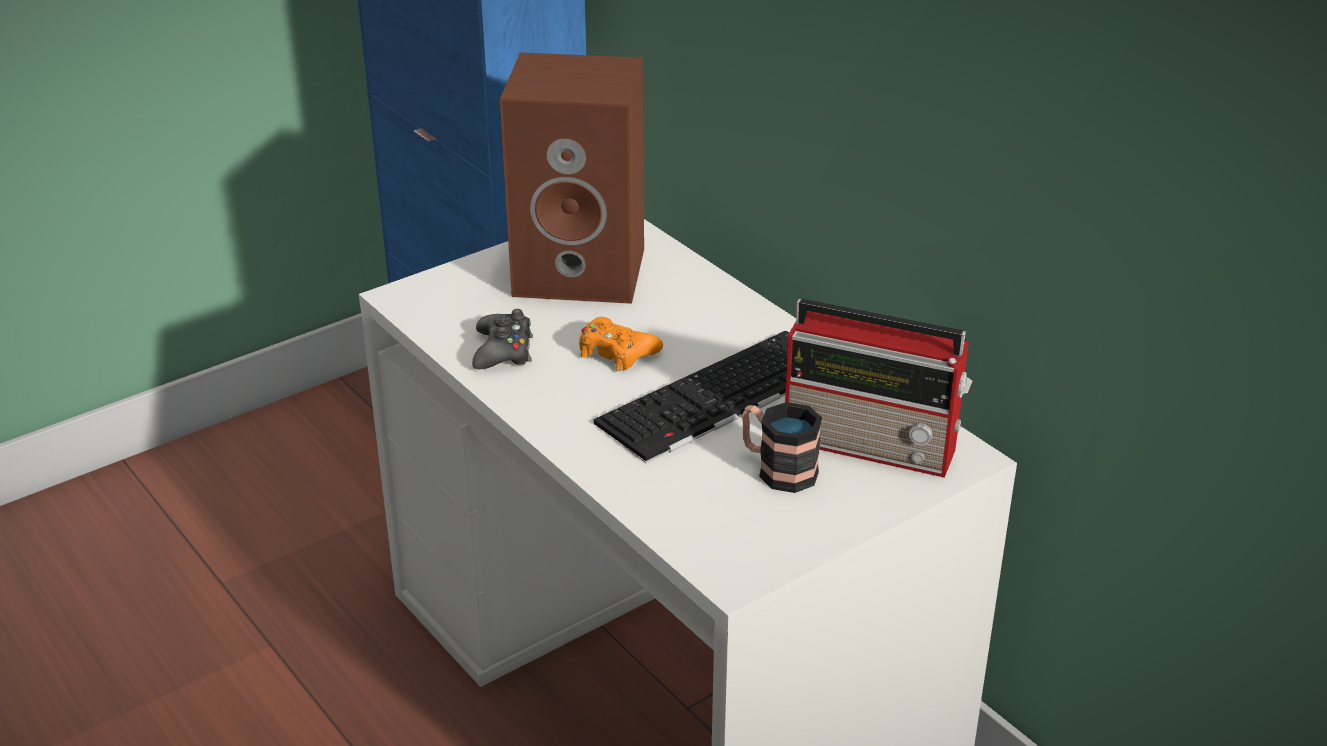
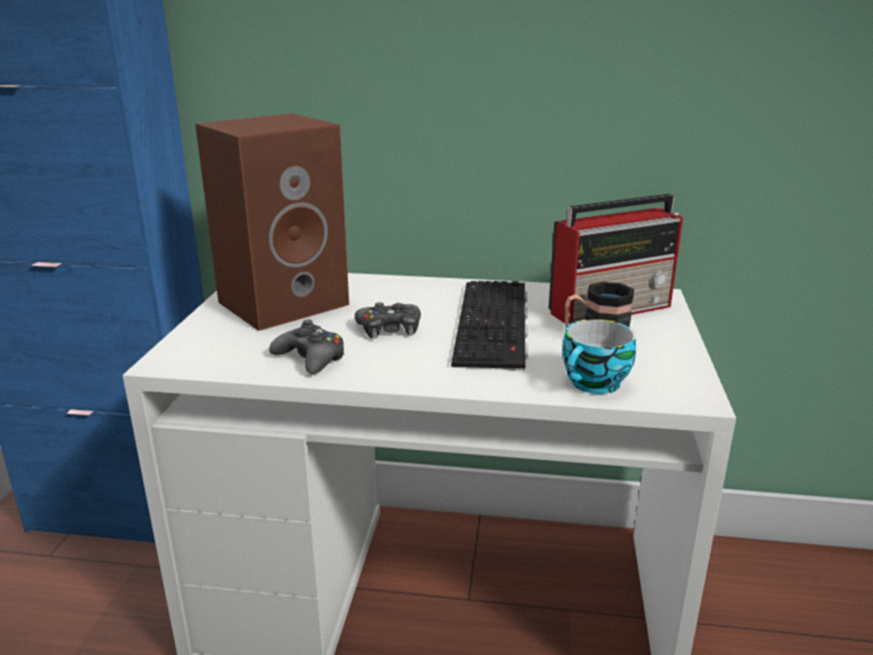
camera: 45 degrees left, 10 degrees down
orange game controller [579,317,663,371] -> black game controller [355,302,421,339]
none -> cup [562,319,636,394]

